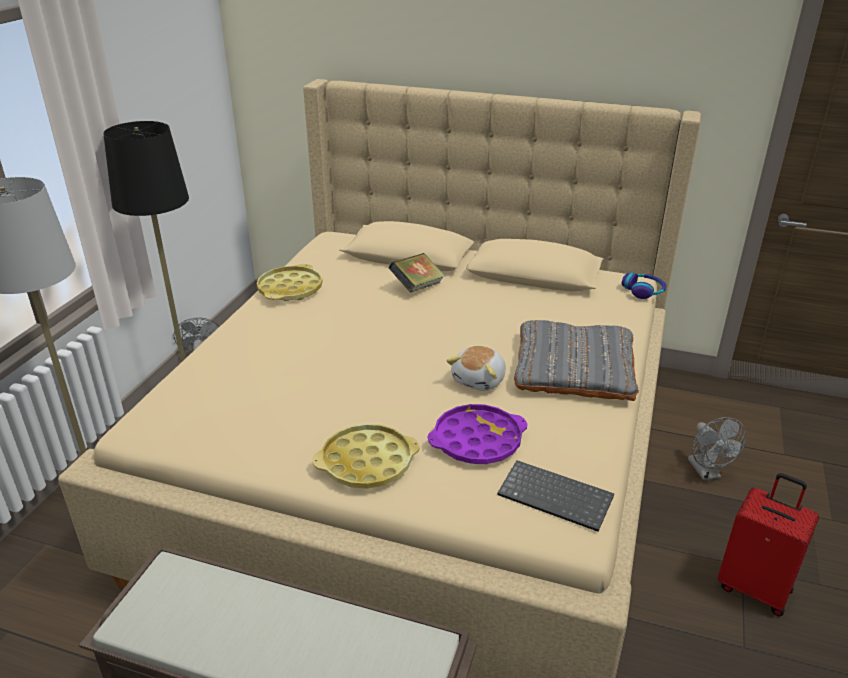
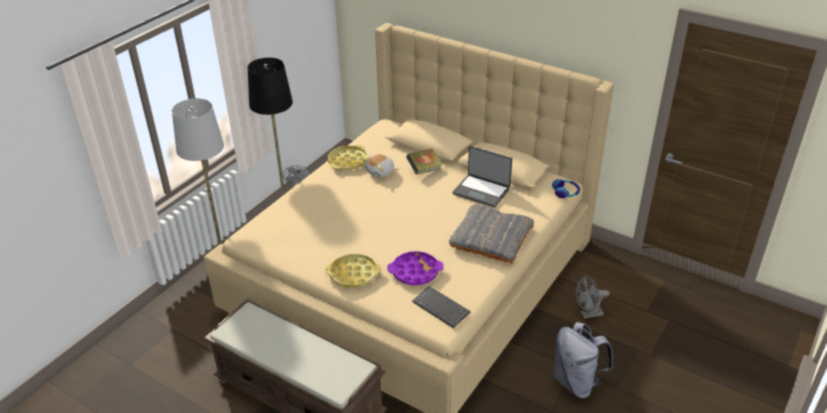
camera: 15 degrees right, 5 degrees up
plush toy [446,346,506,391] -> plush toy moved to [362,154,394,177]
grey fan [688,417,746,481] -> grey fan turned 75 degrees clockwise [576,275,610,319]
red suitcase [718,473,819,616] -> grey backpack [553,322,614,398]
none -> laptop [453,146,512,208]

